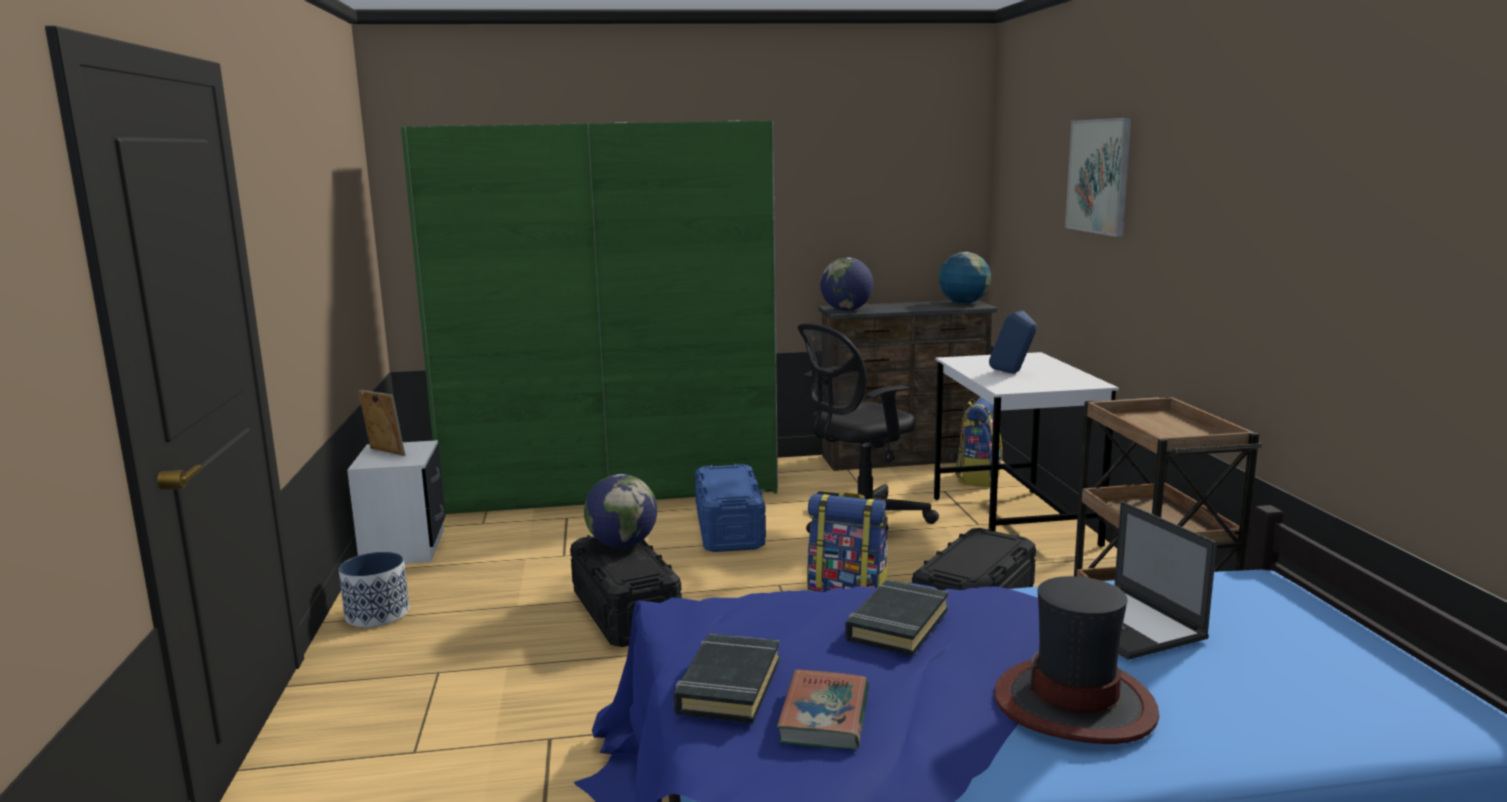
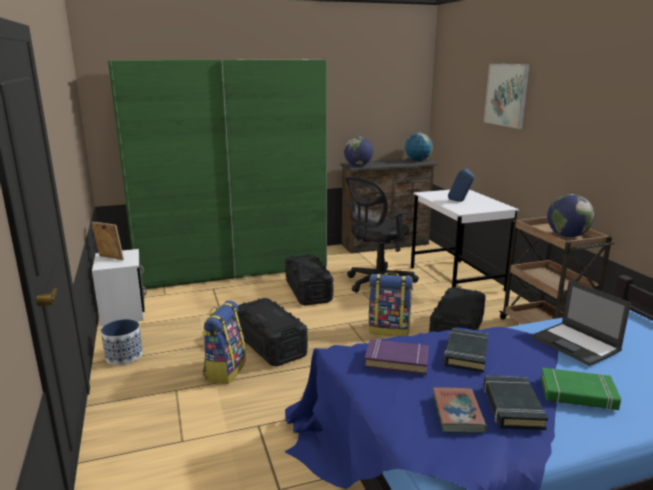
camera: 10 degrees left, 5 degrees up
globe [584,474,657,548] -> globe moved to [547,194,594,237]
black book [673,634,780,723] -> black book moved to [483,376,548,430]
blue storage box [695,464,766,552] -> black storage box [285,254,333,305]
backpack [955,397,1002,487] -> backpack moved to [202,301,246,384]
hat [994,576,1159,744] -> green book [541,368,621,410]
none -> purple book [364,339,429,375]

